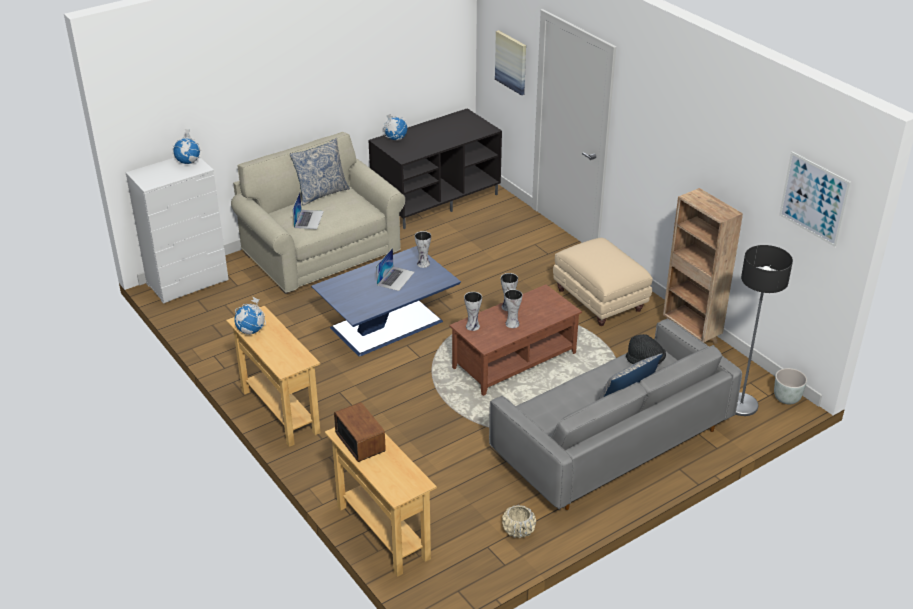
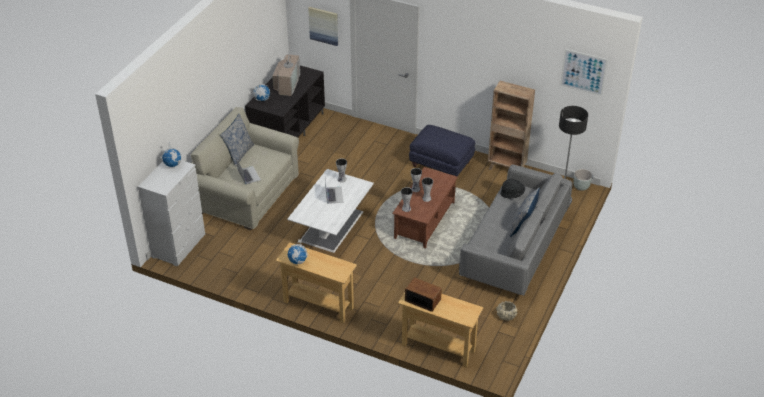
camera: 30 degrees left, 5 degrees up
blue coffee table [311,246,461,357] -> white coffee table [287,169,374,253]
beige ottoman [553,238,653,326] -> blue ottoman [409,125,476,176]
none -> television [272,44,300,96]

